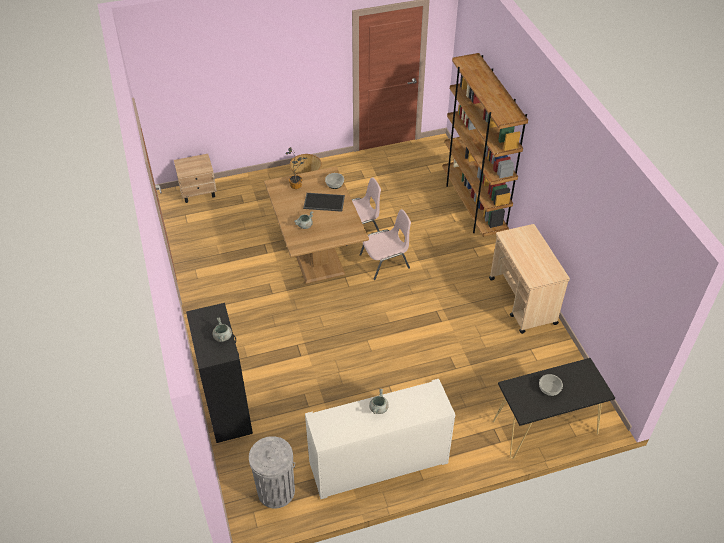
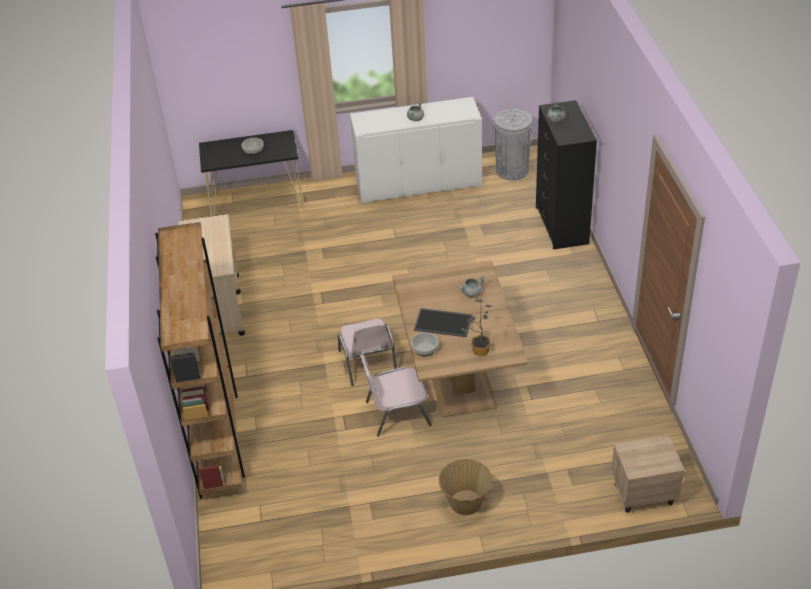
camera: 170 degrees left, 5 degrees down
pink chair [360,209,411,280] -> pink chair turned 90 degrees counterclockwise [338,319,397,386]

